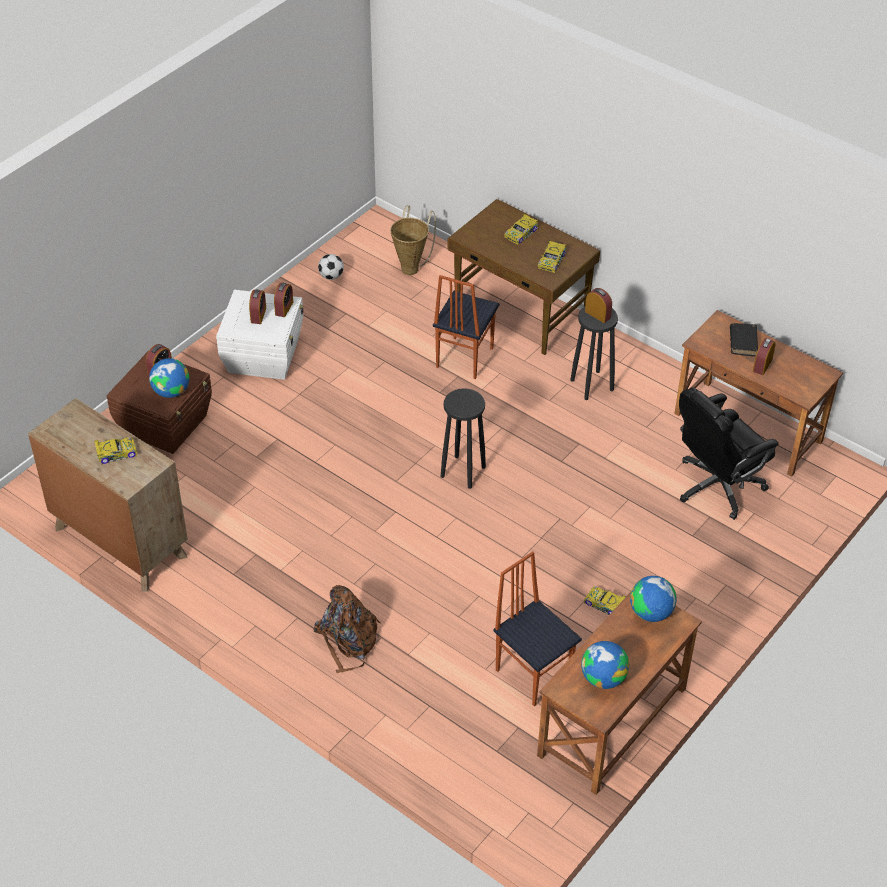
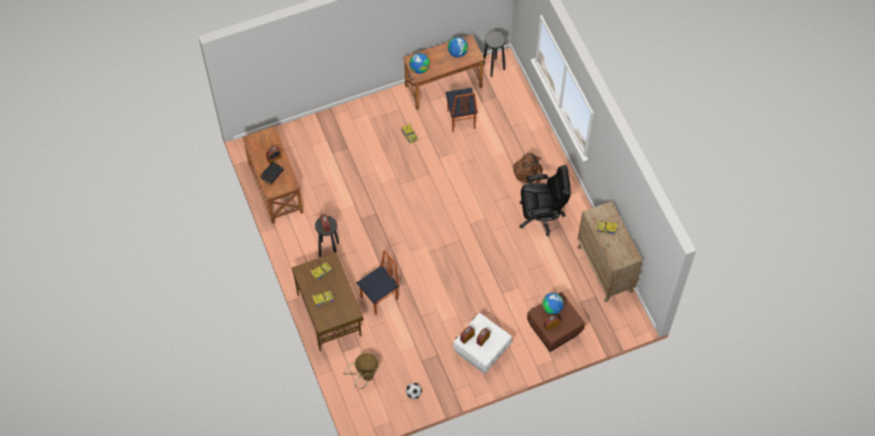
camera: 150 degrees left, 15 degrees up
black stool [441,388,486,489] -> black stool moved to [483,31,505,77]
black office chair [679,387,778,520] -> black office chair moved to [520,165,571,236]

